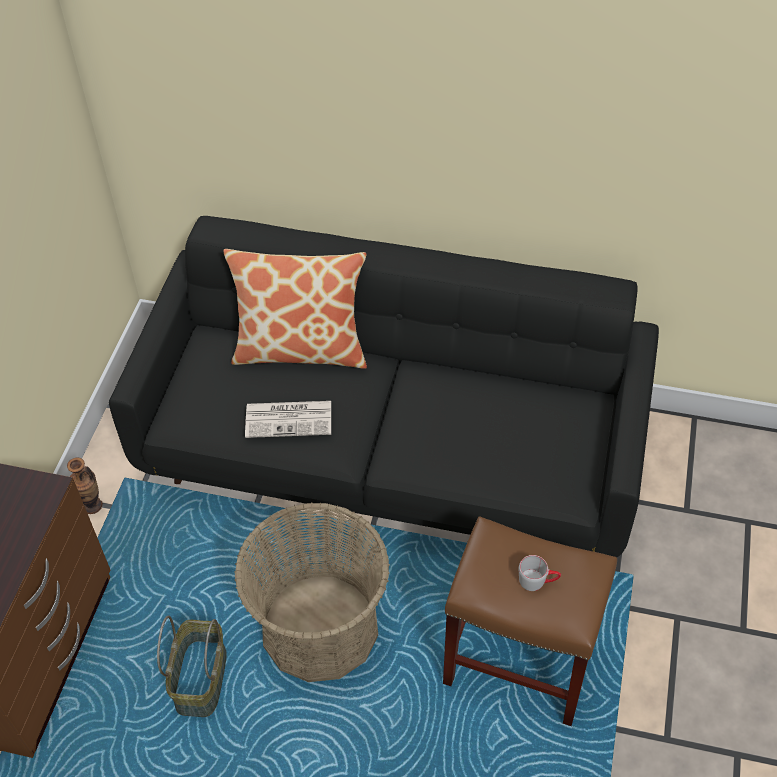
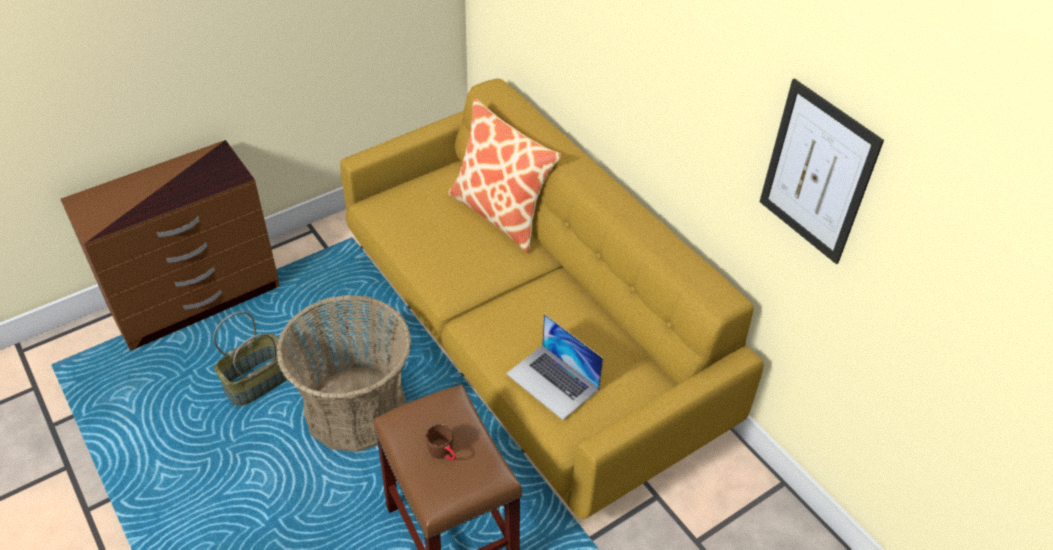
camera: 40 degrees right, 5 degrees down
vase [67,458,103,514] -> none
black sofa [109,216,659,557] -> yellow sofa [340,79,764,519]
newspaper [245,401,331,438] -> none
grey mug [519,555,561,591] -> brown mug [426,424,456,460]
none -> laptop [506,314,603,420]
none -> picture [759,79,884,264]

